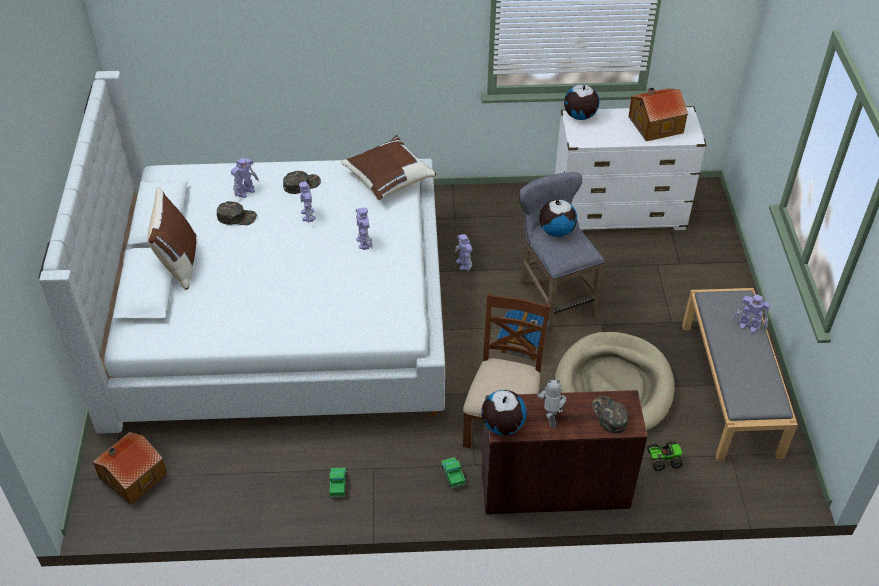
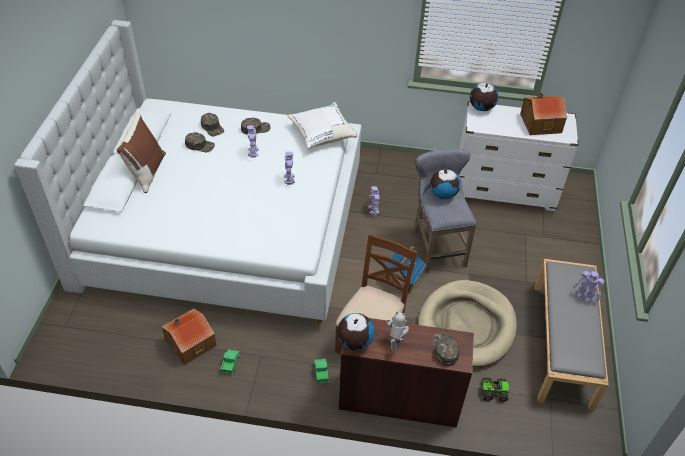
camera: 10 degrees right, 0 degrees up
toy house [92,432,167,505] -> toy house moved to [162,308,216,365]
toy robot [231,158,259,198] -> green cap [201,113,224,136]
brown pillow [341,135,436,200] -> white pillow [288,102,358,149]

